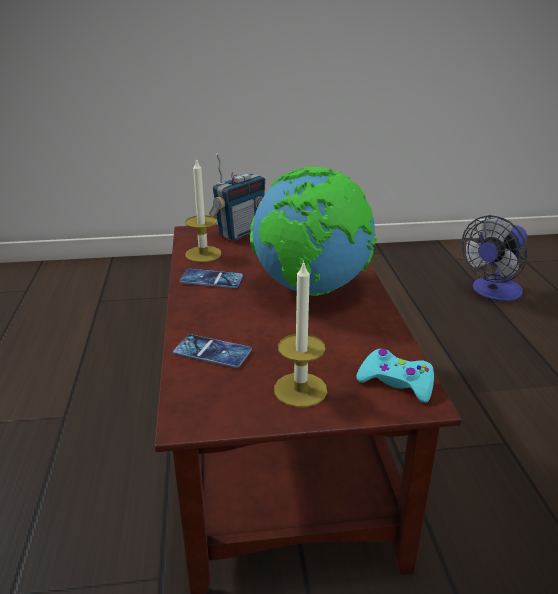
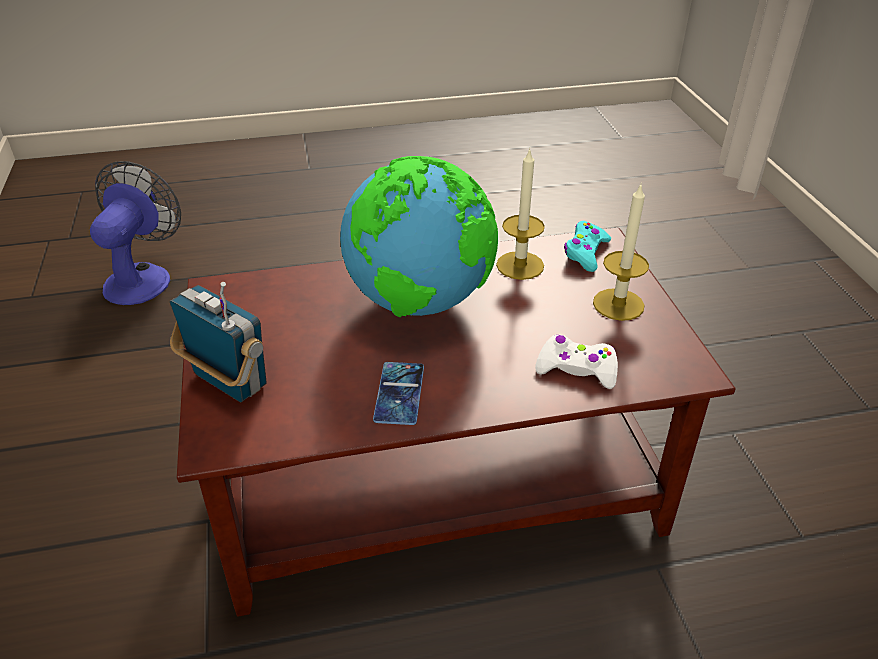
camera: 95 degrees left, 10 degrees up
phone [173,334,252,368] -> white game controller [535,335,618,389]
candle [185,158,221,262] -> candle moved to [496,148,545,280]
fan [461,215,527,301] -> fan turned 120 degrees counterclockwise [90,161,181,305]

